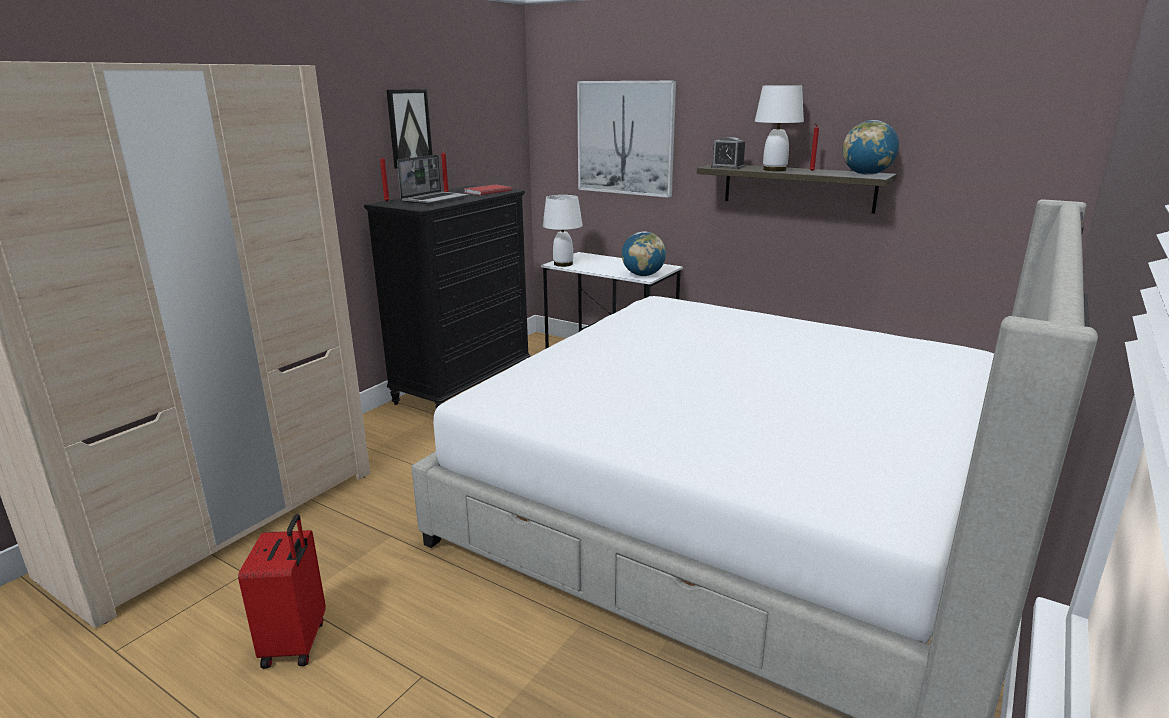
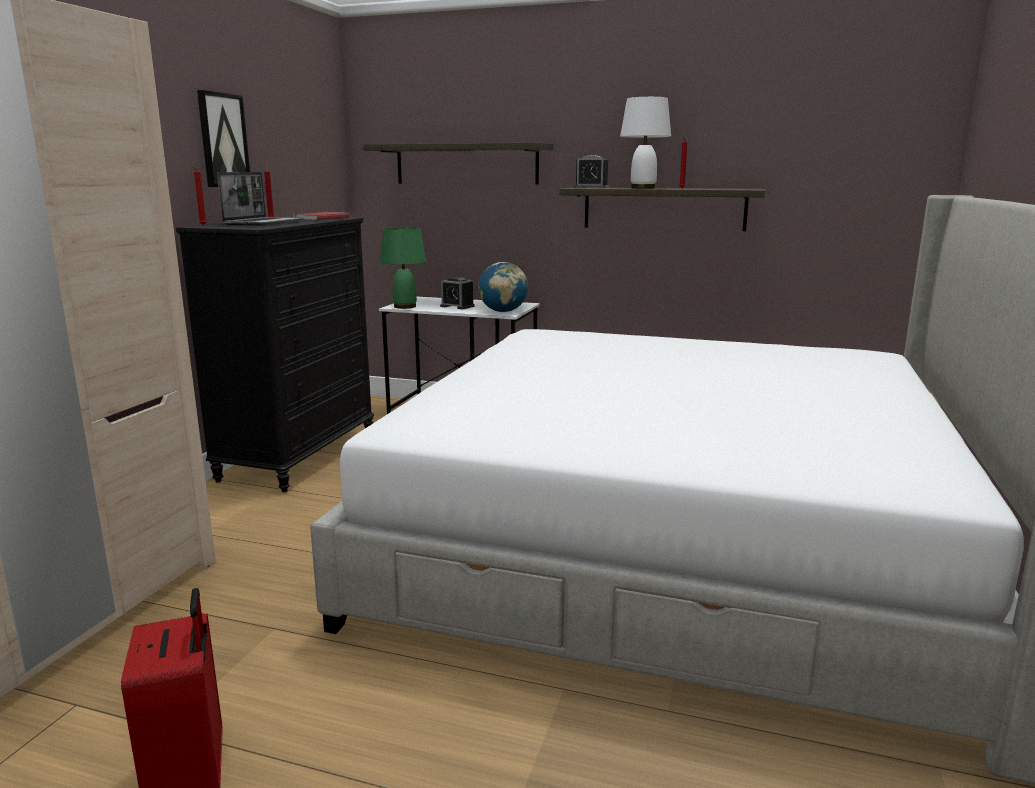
camera: 15 degrees left, 5 degrees down
white table lamp [543,195,583,267] -> green table lamp [380,227,426,309]
picture [577,81,676,198] -> shelf [363,142,553,185]
globe [842,120,899,175] -> none
none -> alarm clock [440,277,475,309]

